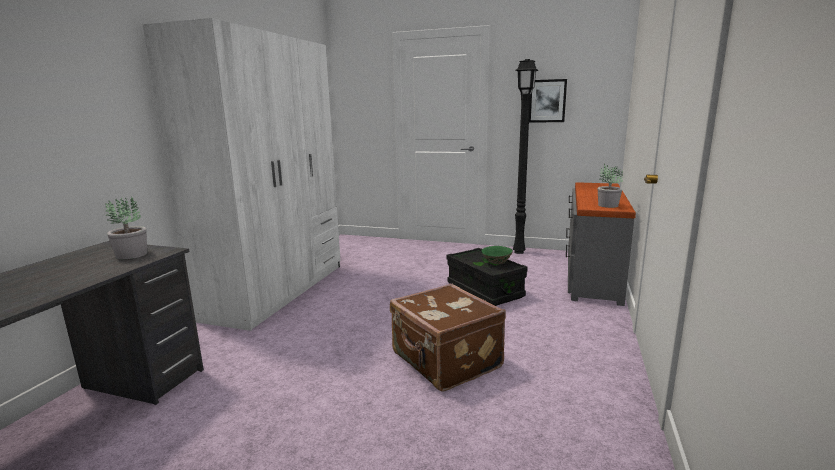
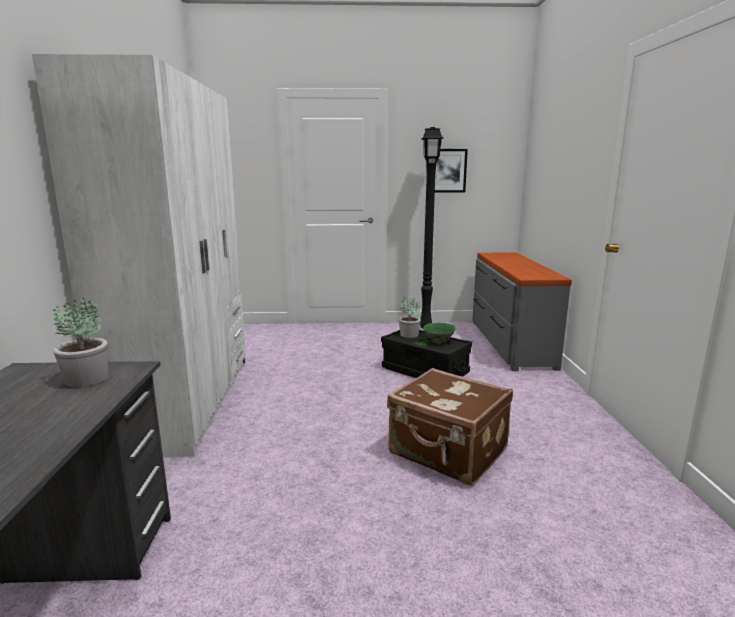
camera: 20 degrees left, 0 degrees up
potted plant [598,164,623,208] -> potted plant moved to [399,296,421,338]

